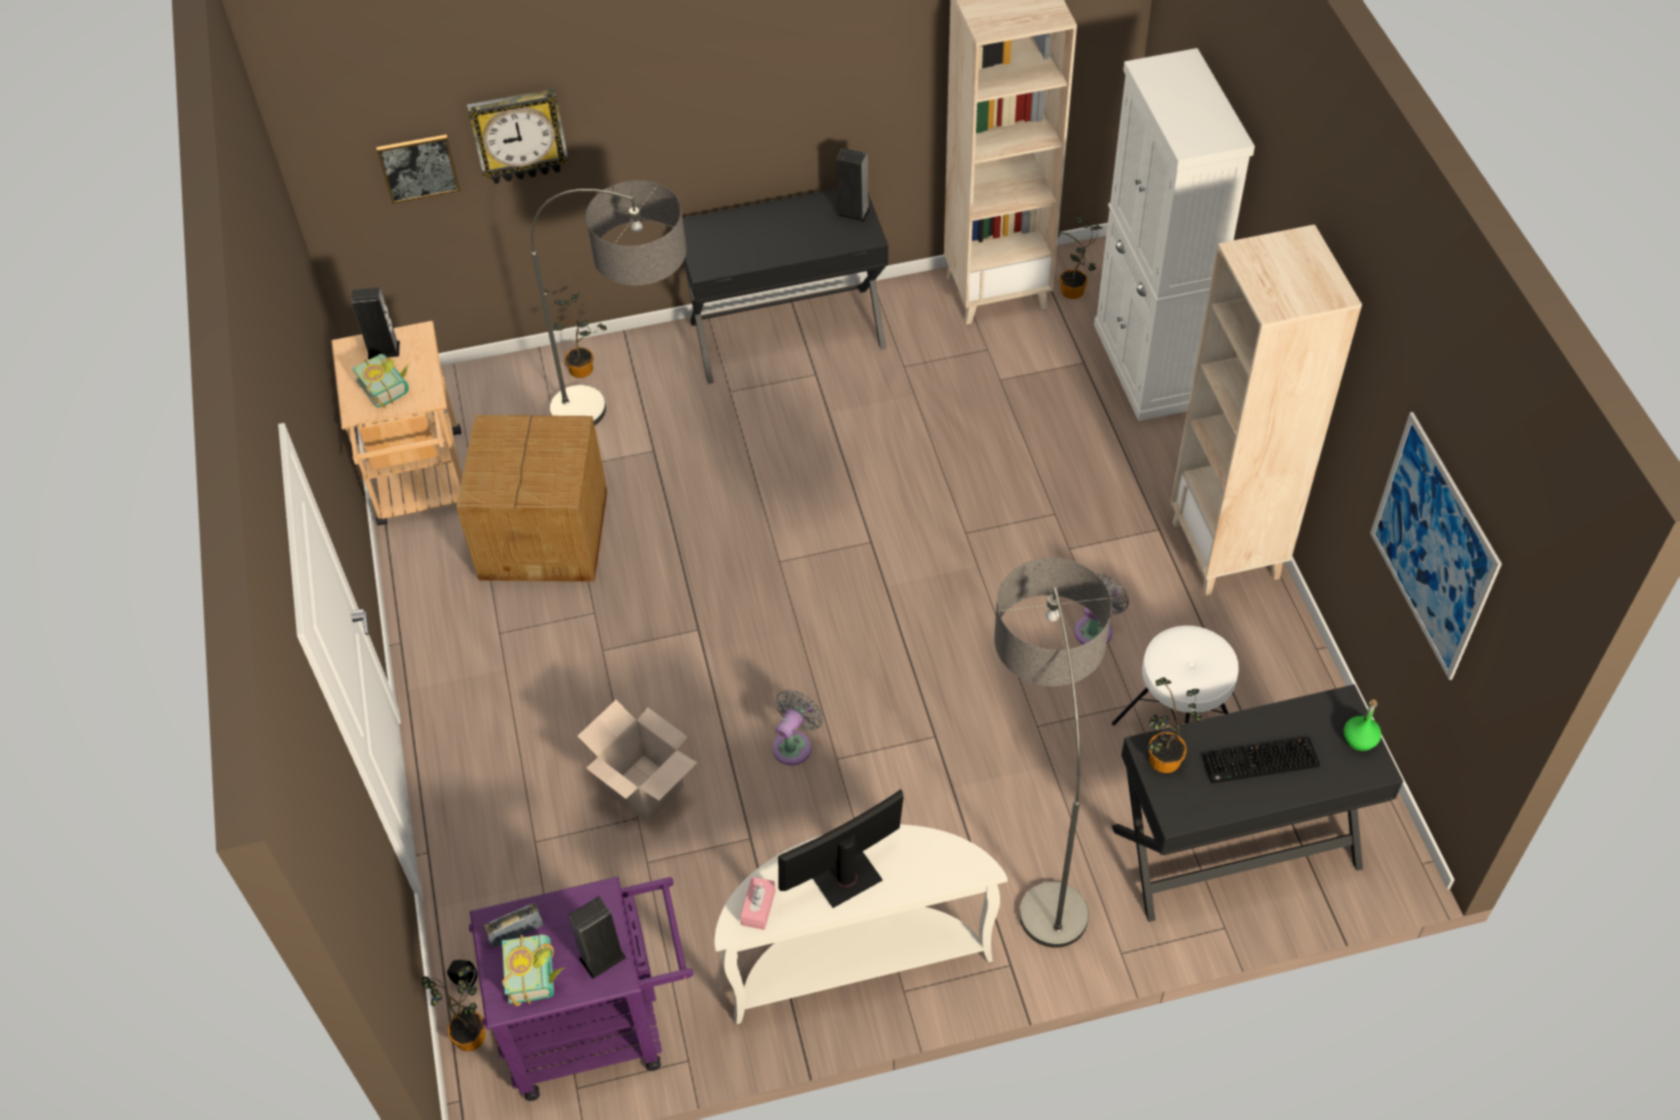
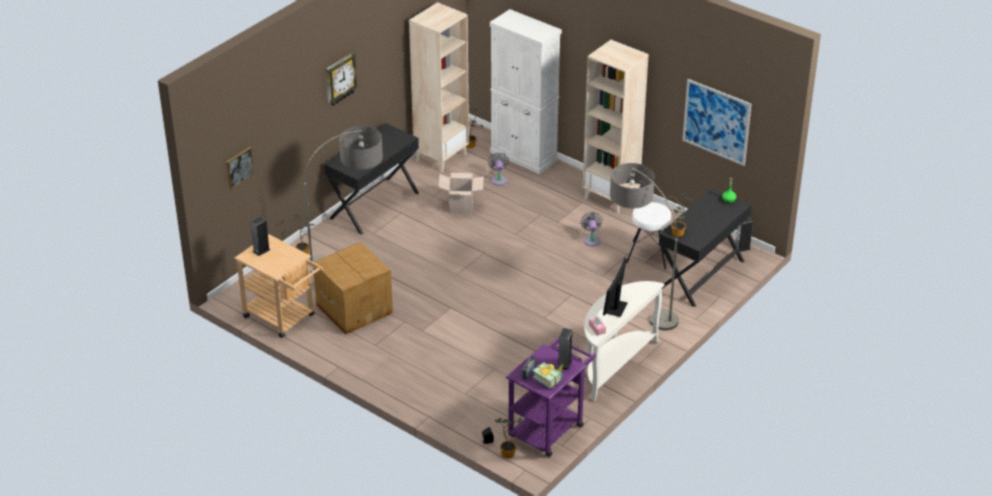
camera: 40 degrees left, 15 degrees down
book [352,354,409,408] -> none
wall clock [467,88,569,184] -> wall clock moved to [326,52,358,106]
cardboard box [578,700,697,823] -> cardboard box moved to [438,173,484,214]
grey fan [772,689,823,765] -> grey fan moved to [488,152,509,186]
speaker [837,148,871,222] -> speaker moved to [736,217,753,252]
keyboard [1202,737,1320,783] -> none

